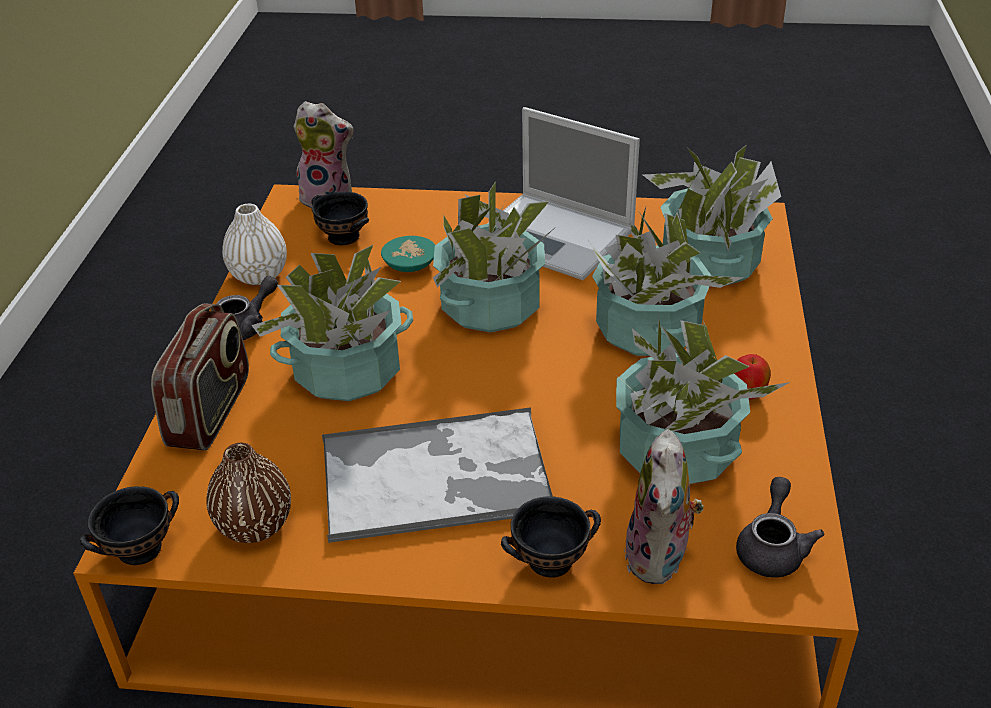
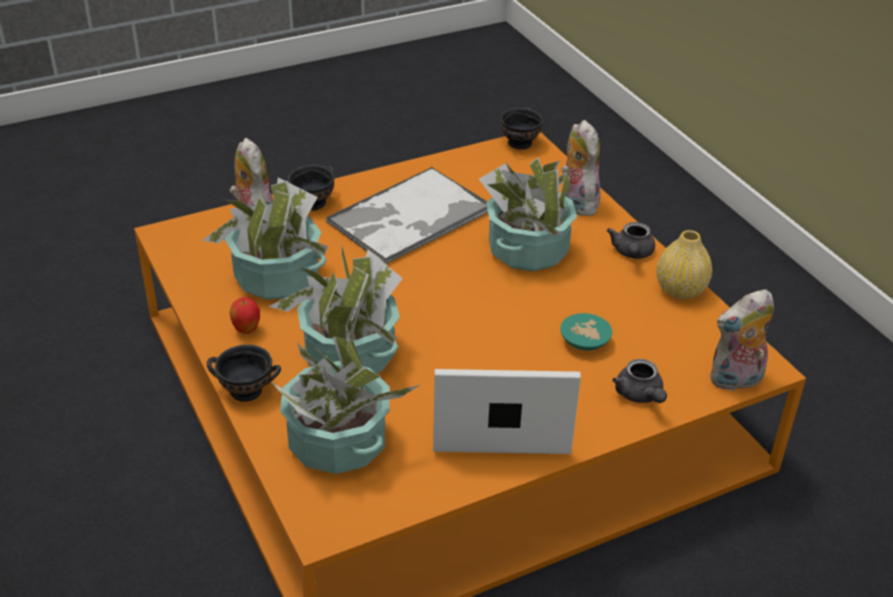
camera: 145 degrees right, 0 degrees up
radio [151,303,249,451] -> plush toy [561,120,601,216]
brown vase [206,443,291,543] -> none
white vase [222,204,287,285] -> yellow vase [656,230,712,299]
black bowl [312,191,369,246] -> black bowl moved to [207,344,281,401]
potted plant [433,181,552,333] -> none
grey teapot [736,477,825,578] -> grey teapot moved to [612,359,667,403]

